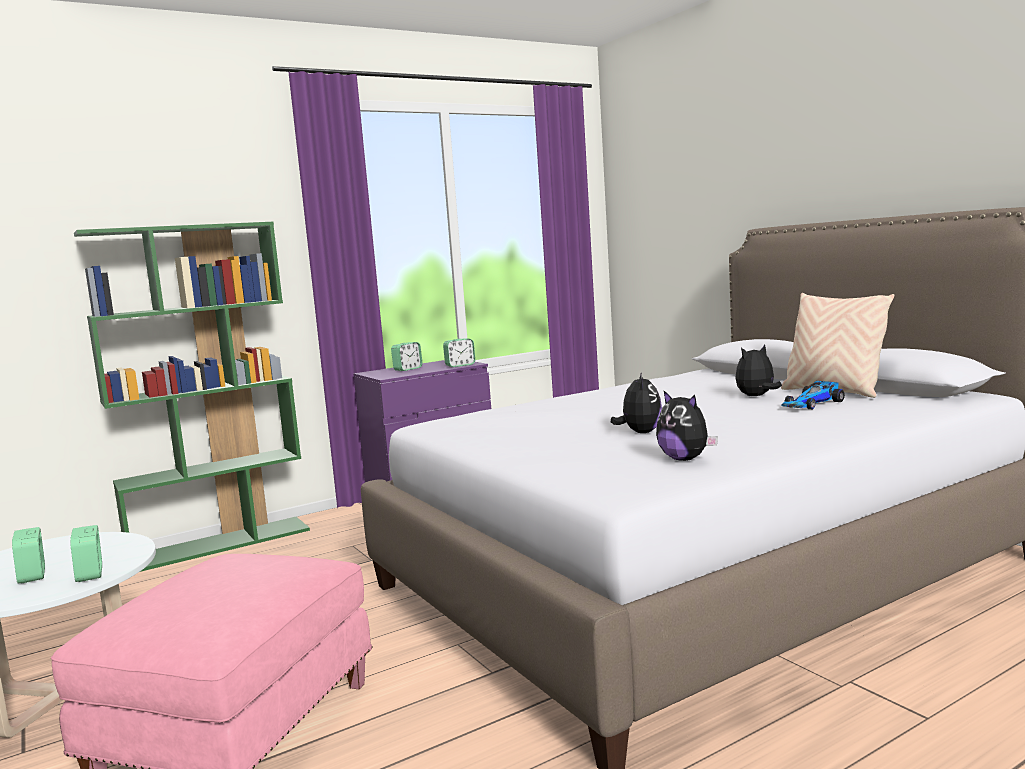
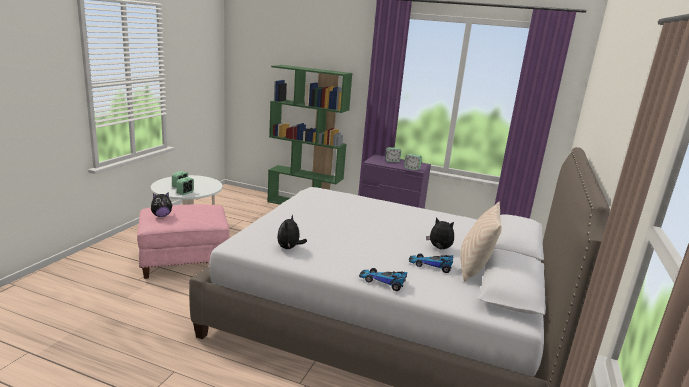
camera: 50 degrees right, 10 degrees up
plush toy [611,372,662,433] -> plush toy moved to [151,192,173,217]
none -> toy car [359,268,408,291]

